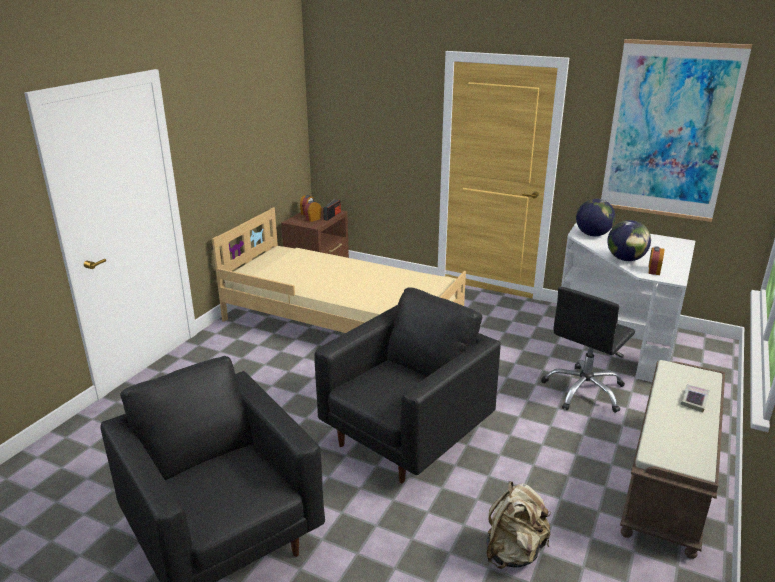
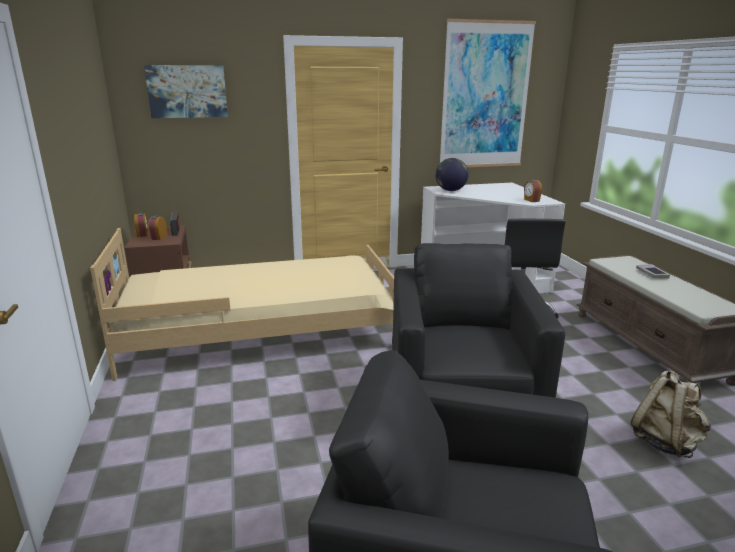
camera: 40 degrees left, 5 degrees down
globe [607,220,651,261] -> none
none -> picture [144,65,228,118]

